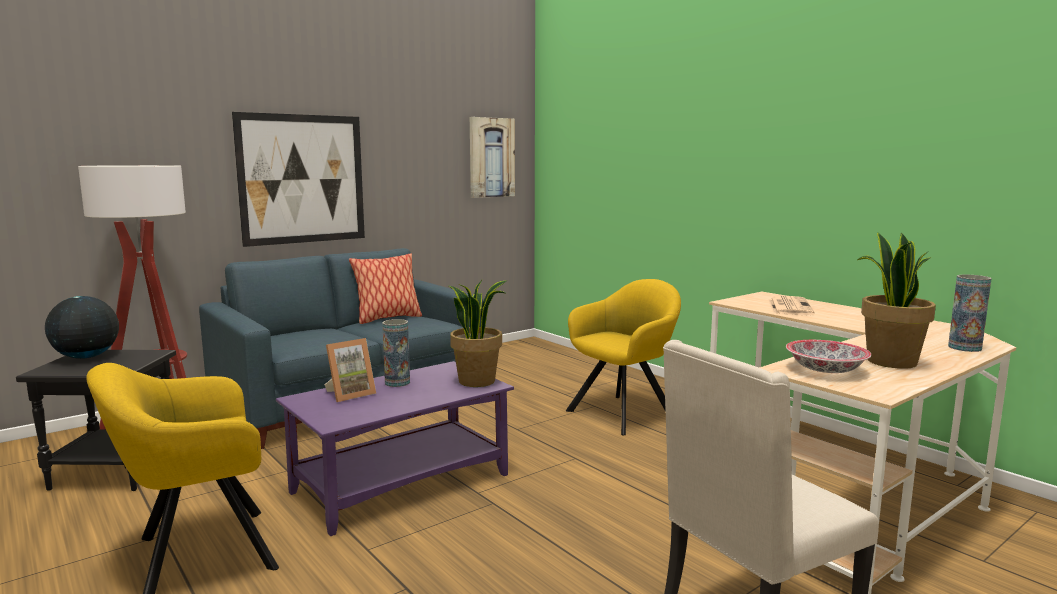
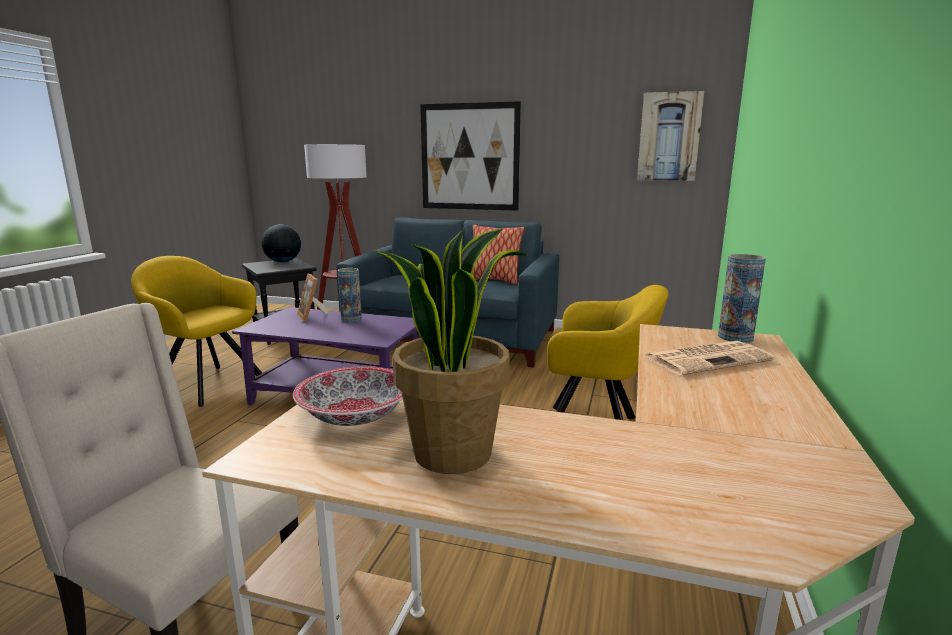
camera: 55 degrees right, 5 degrees up
picture frame [324,338,376,402] -> picture frame turned 45 degrees clockwise [297,274,328,322]
potted plant [449,280,508,387] -> none
vase [948,275,992,352] -> vase moved to [718,254,766,343]

